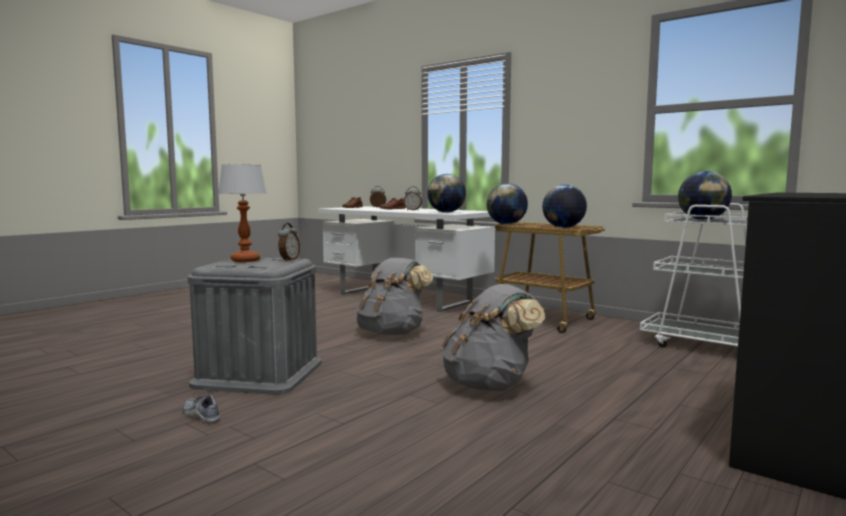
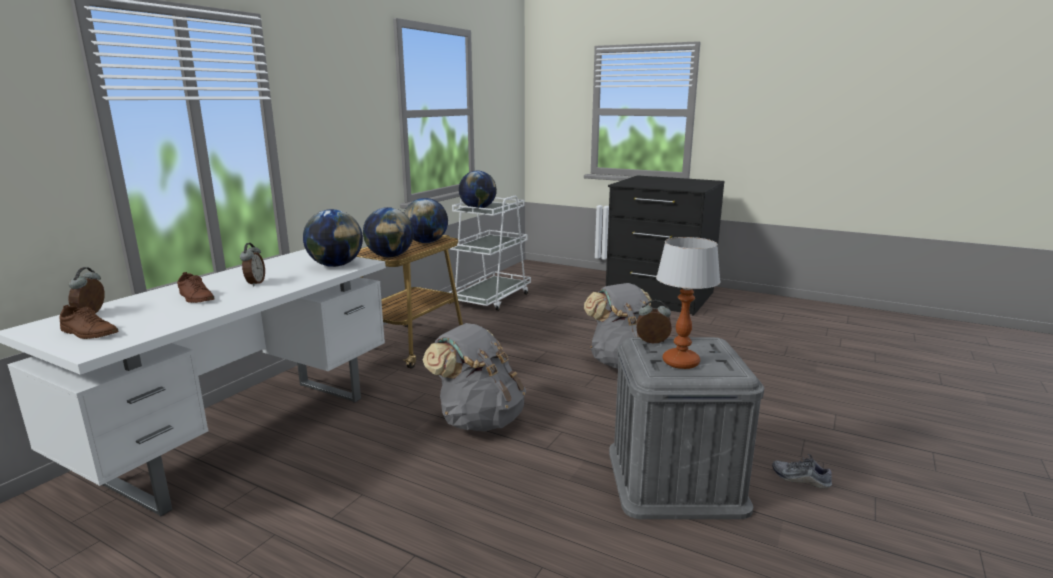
camera: 100 degrees left, 10 degrees up
shoe [183,389,220,424] -> shoe turned 90 degrees clockwise [772,454,832,489]

